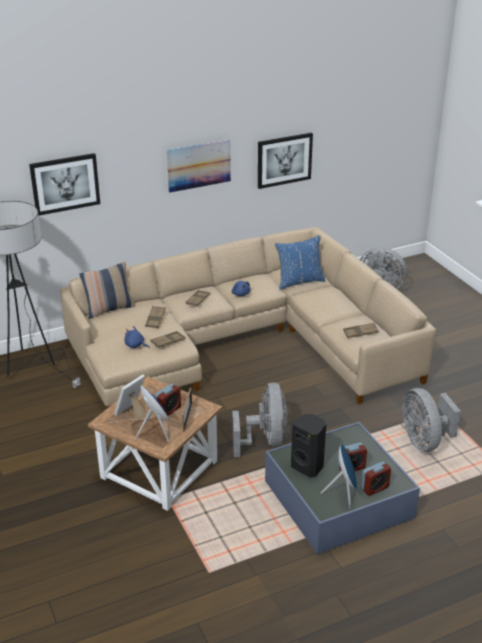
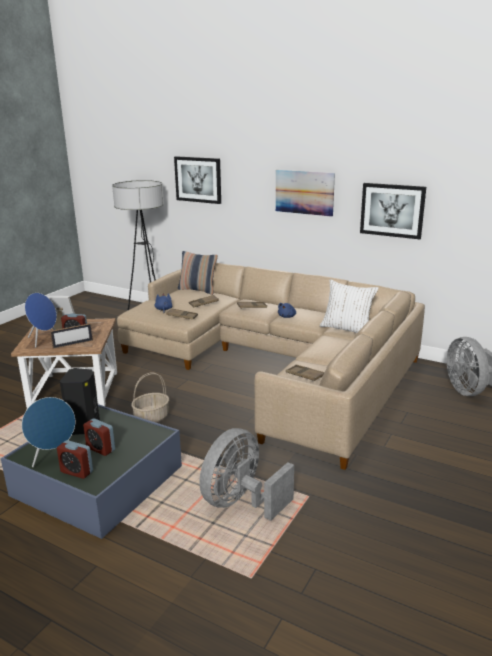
camera: 55 degrees right, 10 degrees down
grey fan [232,382,288,457] -> basket [131,372,169,423]
blue pillow [275,235,325,290] -> white pillow [320,279,378,333]

